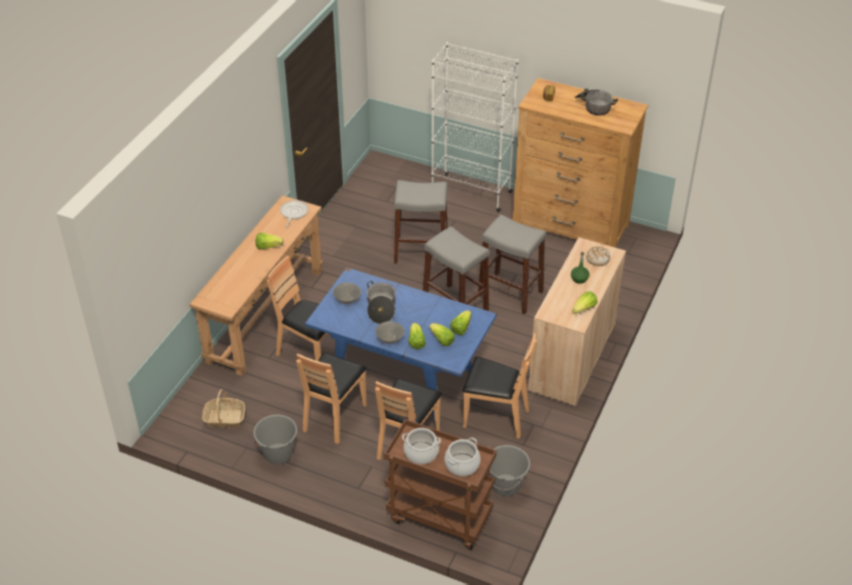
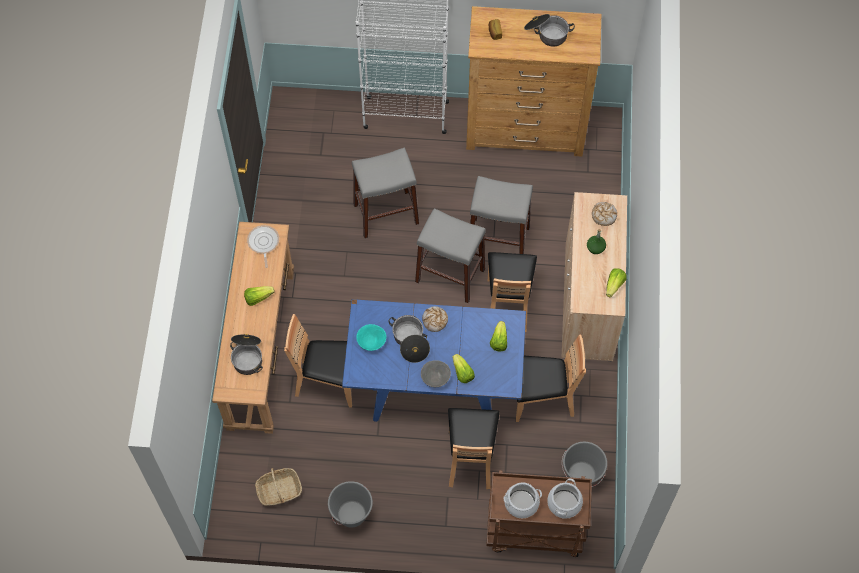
camera: 20 degrees left, 20 degrees up
brown chair [296,353,367,444] -> brown chair moved to [488,252,537,332]
grey bowl [333,282,361,304] -> turquoise bowl [356,324,386,351]
lettuce [429,323,455,346] -> none
none -> cooking pot [230,334,263,375]
none -> bread [422,306,448,332]

